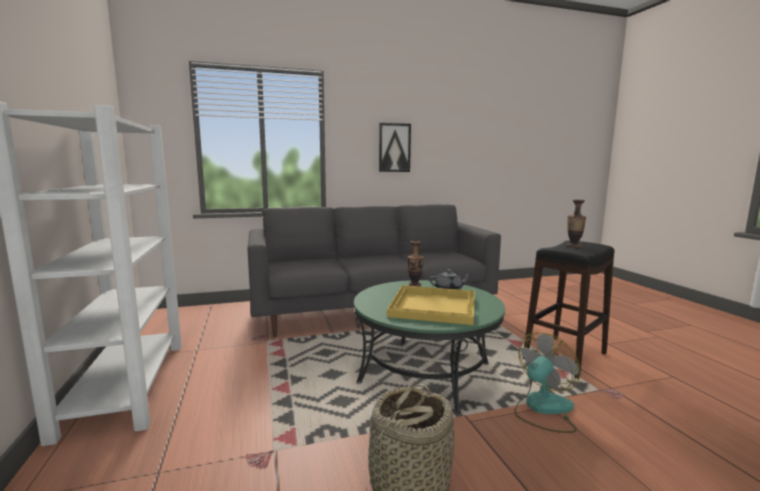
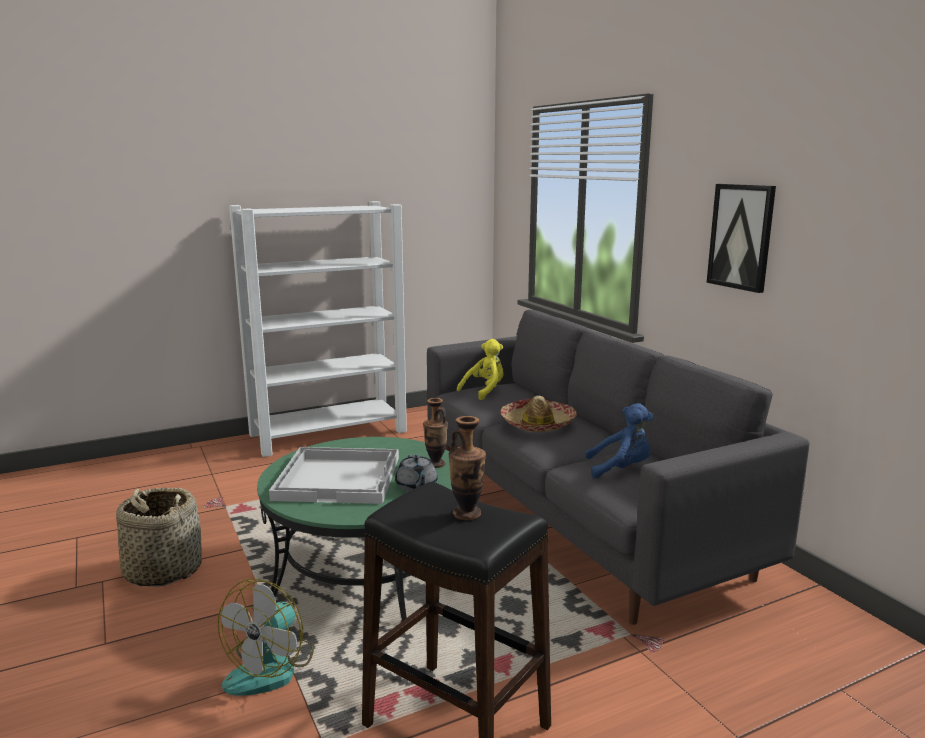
camera: 80 degrees right, 5 degrees up
yellow tray [387,285,475,325] -> white tray [269,447,399,504]
fan [515,332,580,433] -> fan turned 75 degrees clockwise [218,579,314,696]
none -> yellow plush toy [457,339,504,400]
none -> hat [501,396,577,432]
none -> blue plush toy [585,403,654,479]

